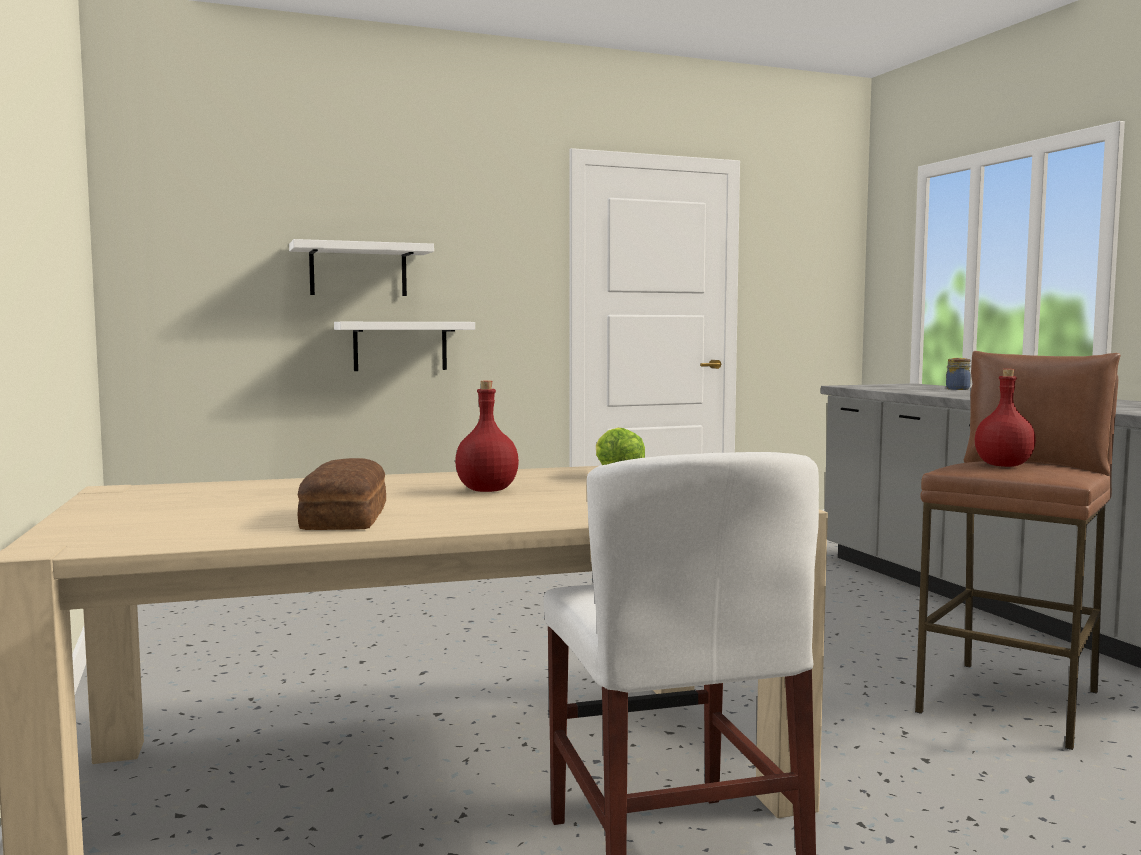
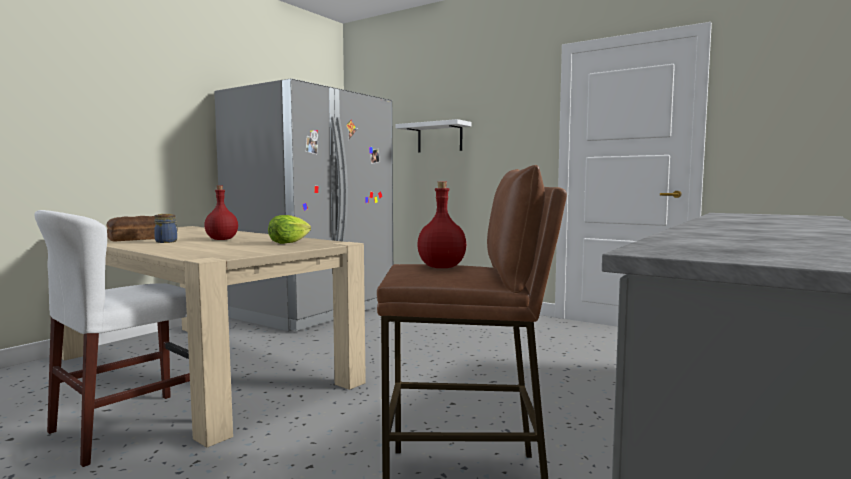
camera: 55 degrees right, 0 degrees up
white shelf [334,322,475,371] -> none
jar [946,358,971,390] -> jar moved to [154,214,178,243]
none -> grey fridge [214,78,393,331]

